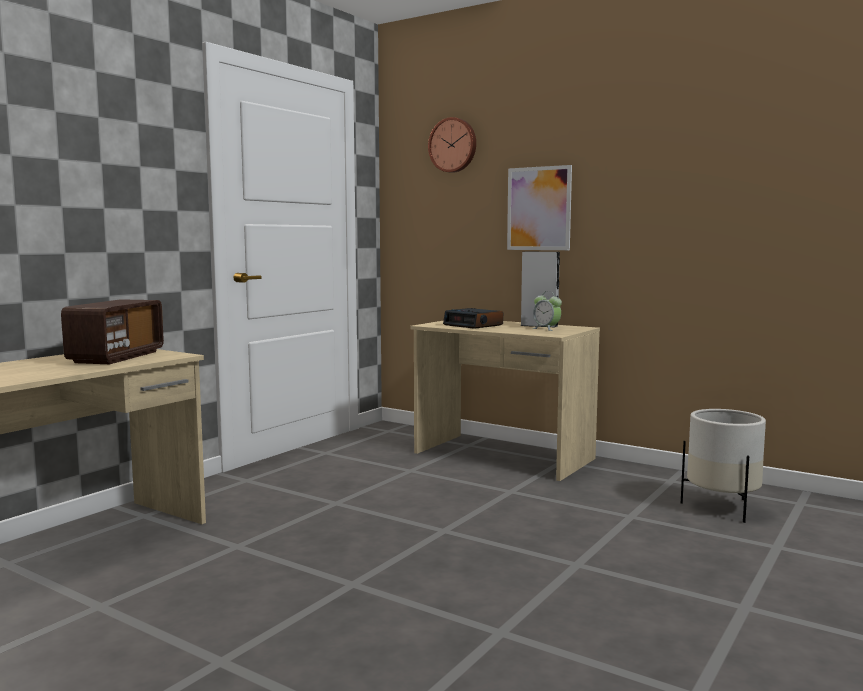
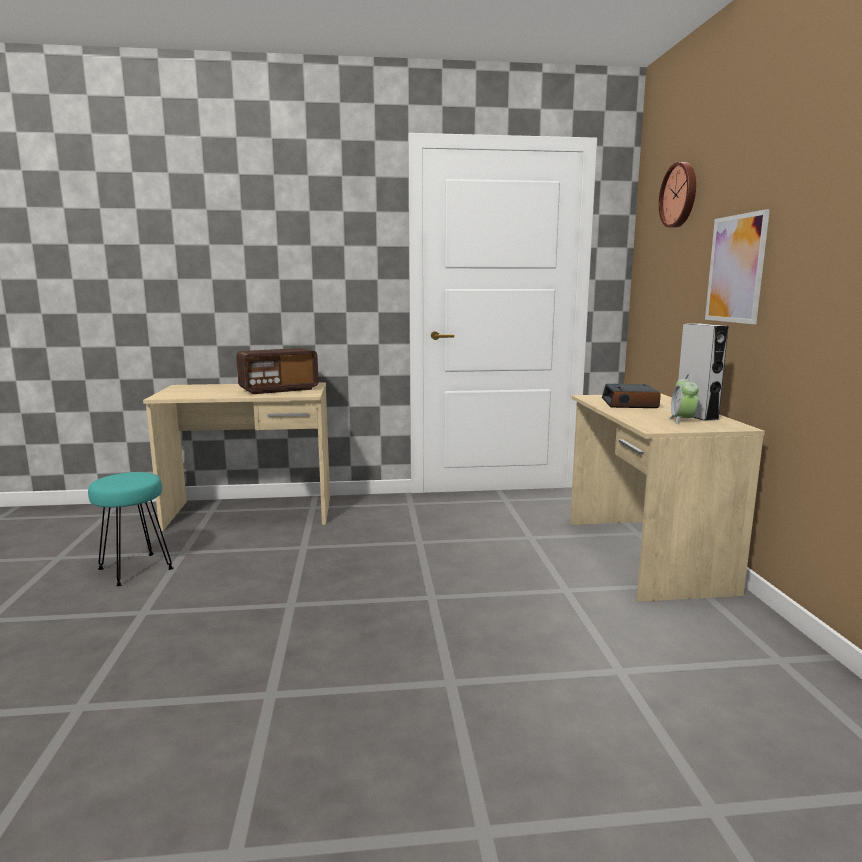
camera: 50 degrees right, 5 degrees up
white planter [681,409,766,523] -> none
none -> turquoise stool [88,472,173,586]

